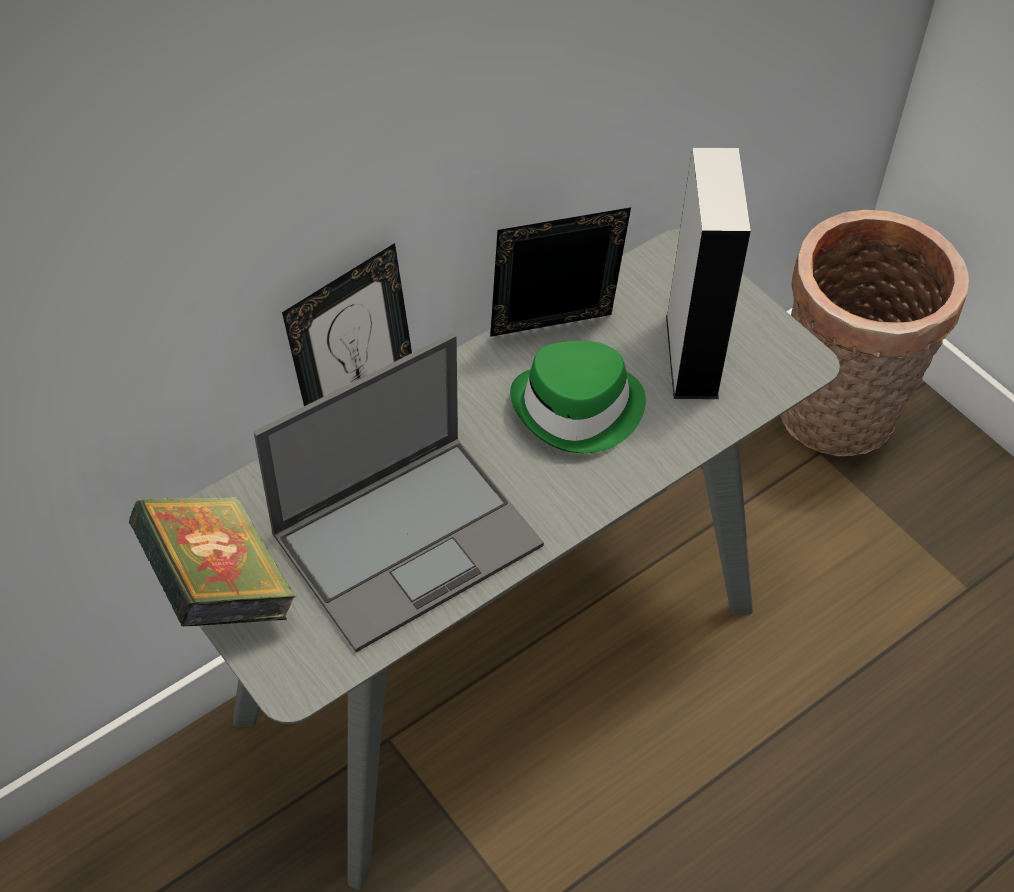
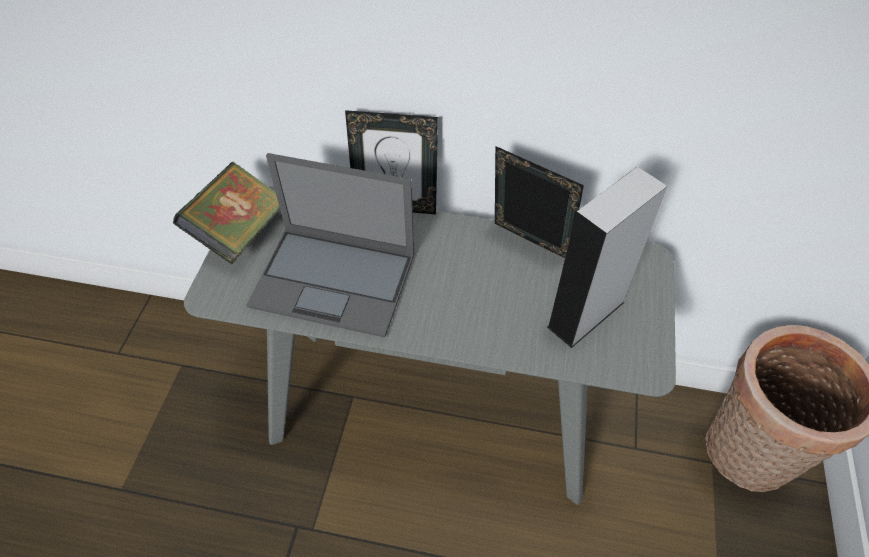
camera: 50 degrees right, 0 degrees up
green hat [510,341,646,453] -> none

